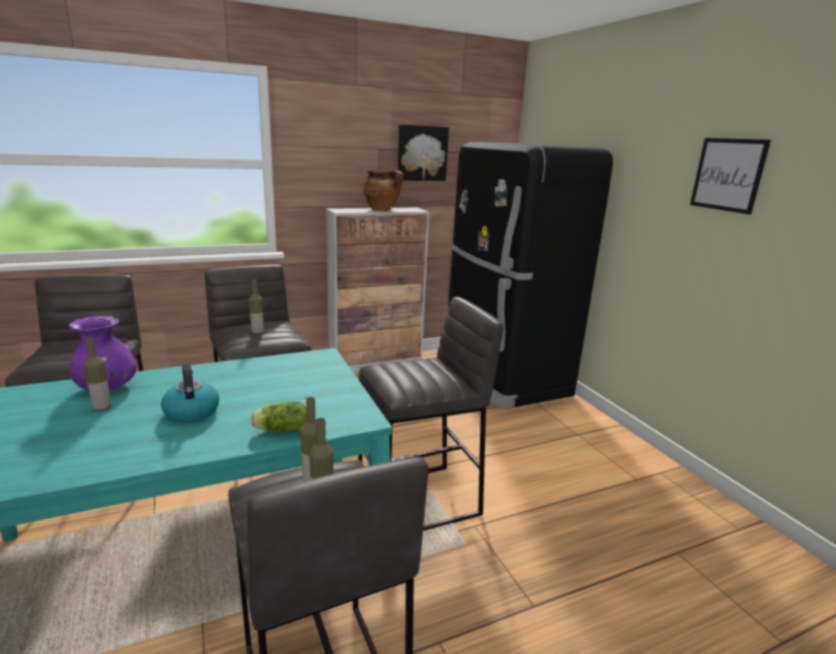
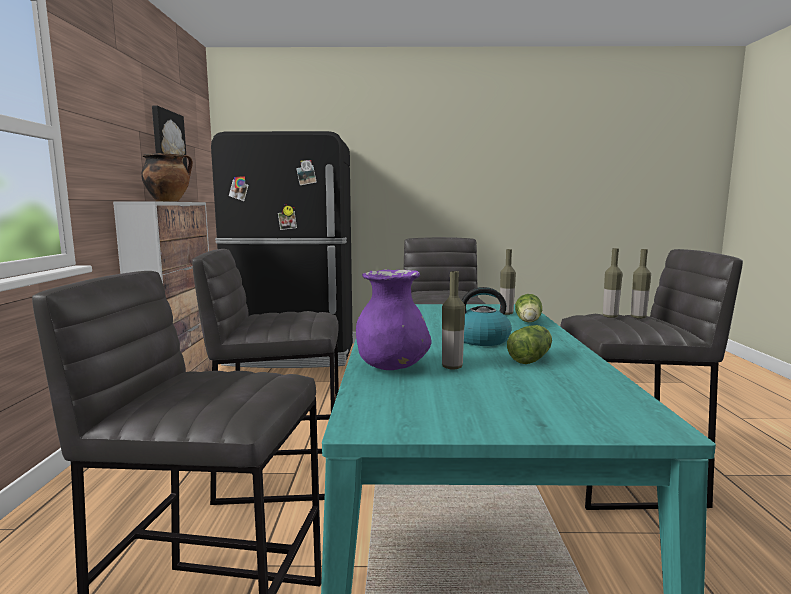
camera: 65 degrees left, 10 degrees down
bottle [249,279,264,335] -> bottle moved to [500,249,516,315]
picture [690,138,771,215] -> none
none -> lettuce [507,325,552,364]

